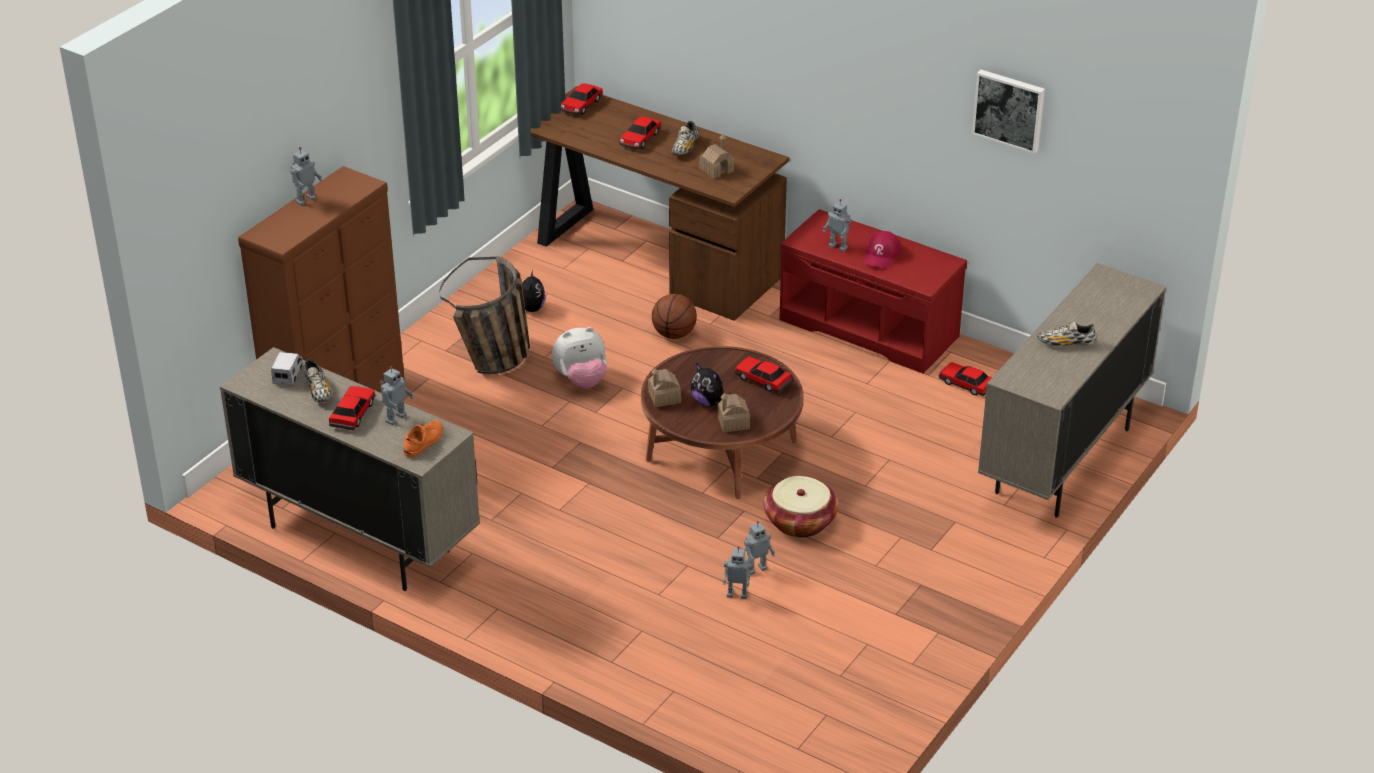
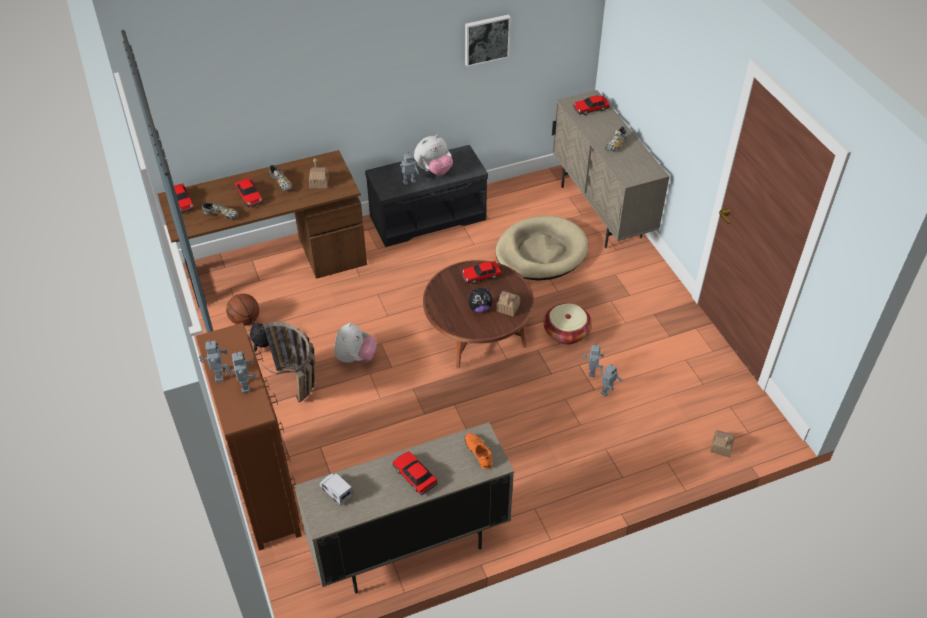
camera: 55 degrees left, 10 degrees up
shoe [304,359,332,403] -> shoe moved to [202,202,238,219]
toy robot [380,366,414,426] -> toy robot moved to [225,351,256,394]
toy house [648,368,681,407] -> toy house moved to [710,430,735,458]
basketball [652,294,697,339] -> basketball moved to [226,294,259,326]
red bench [779,209,967,374] -> grey bench [365,145,488,247]
red cap [864,231,901,269] -> plush toy [414,135,453,175]
toy car [939,362,992,396] -> toy car moved to [573,95,610,115]
none -> beige dog bed [495,216,588,280]

